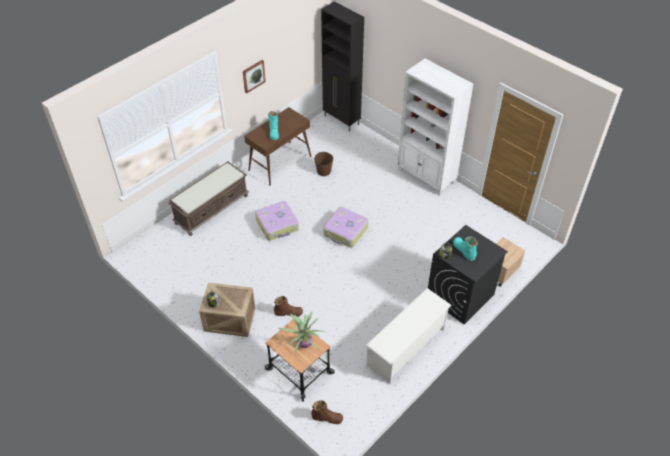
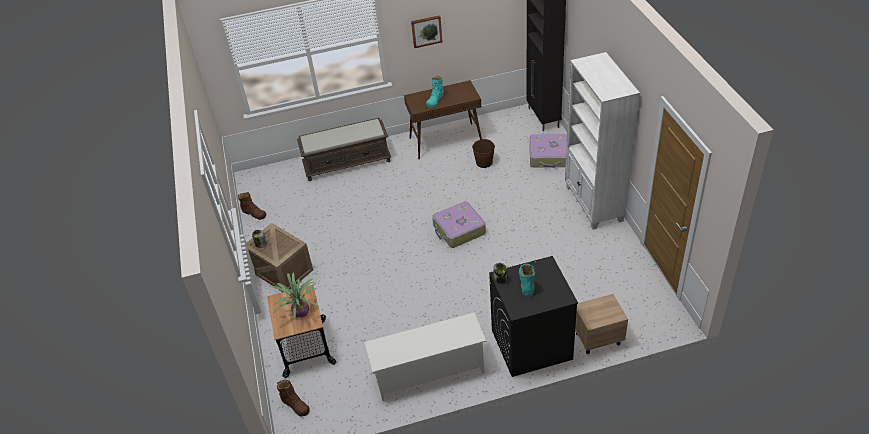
camera: 35 degrees right, 5 degrees down
suitcase [255,201,299,241] -> suitcase moved to [530,134,567,168]
brown boot [274,296,303,317] -> brown boot moved to [238,192,266,220]

